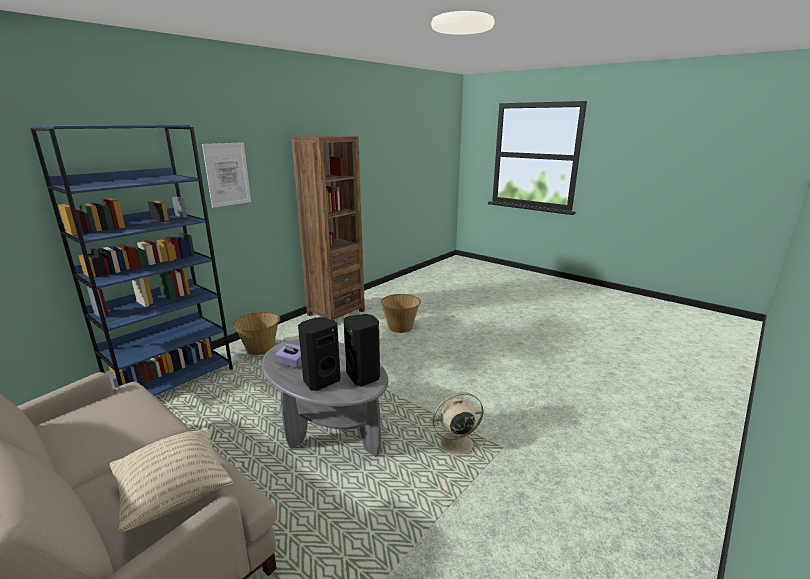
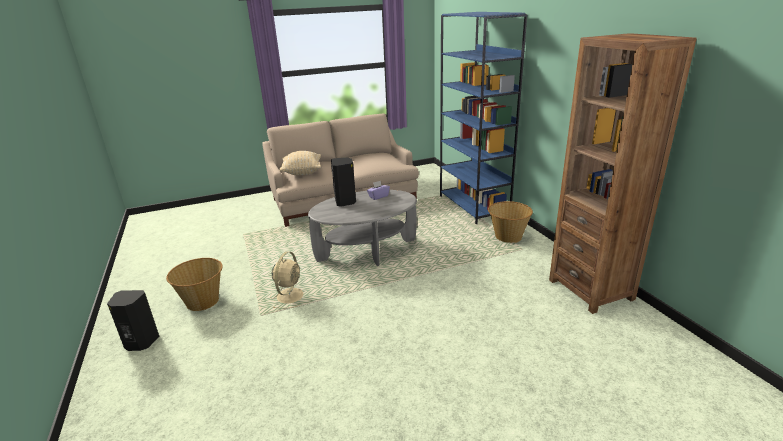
camera: 120 degrees right, 5 degrees up
picture [202,142,251,208] -> none
black speaker [344,314,380,386] -> black speaker moved to [107,290,159,351]
basket [380,294,421,333] -> basket moved to [166,258,223,311]

